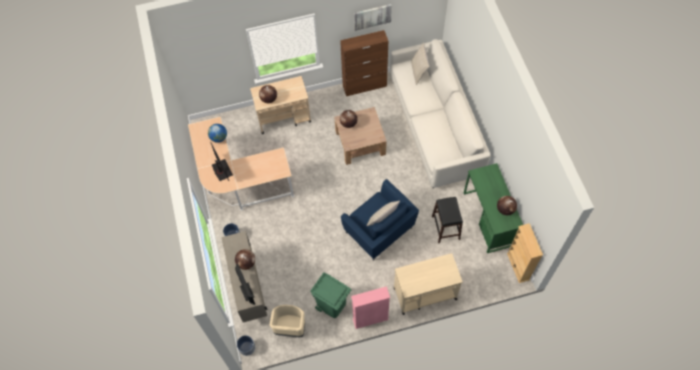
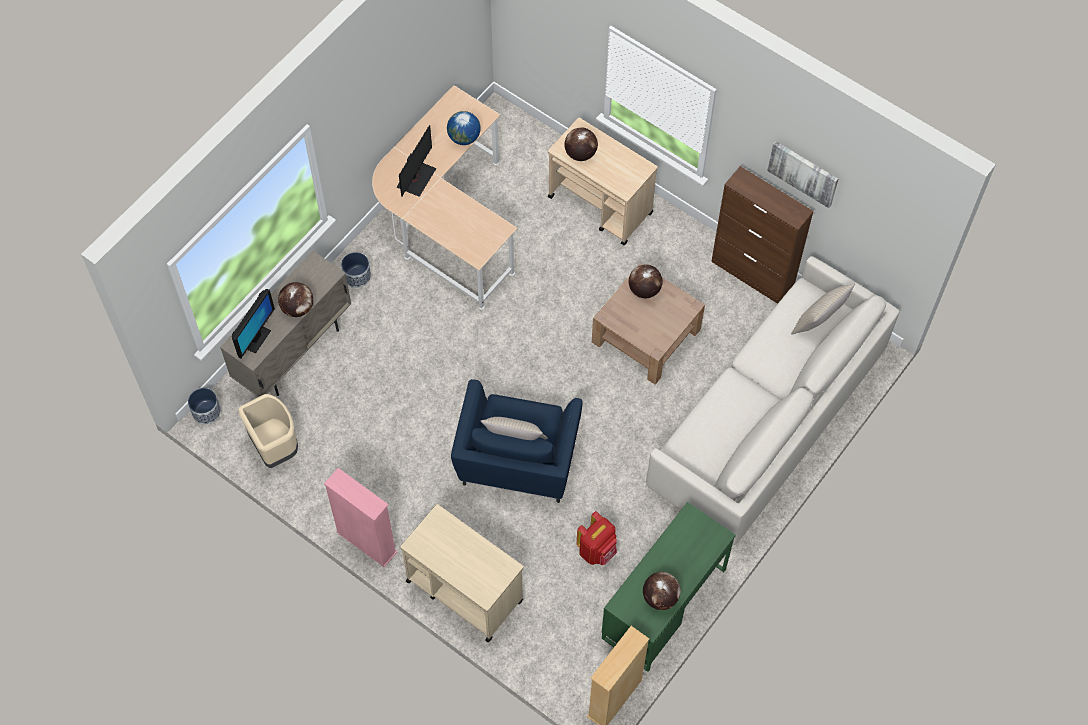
camera: 50 degrees right, 0 degrees up
green trash can [310,273,351,318] -> none
black stool [432,197,463,243] -> red backpack [577,511,617,565]

